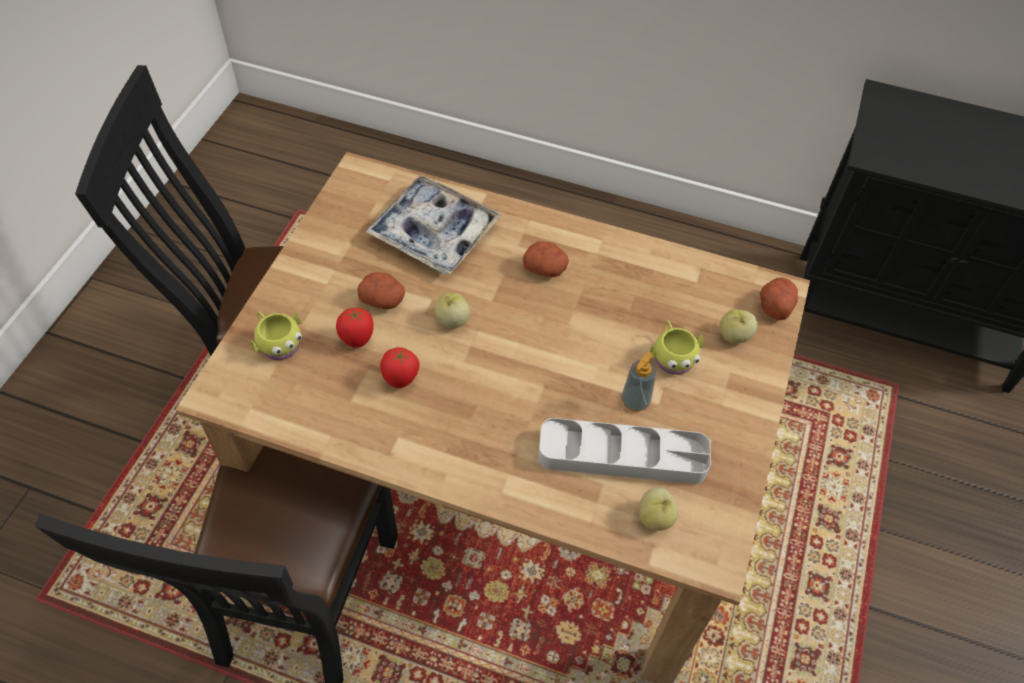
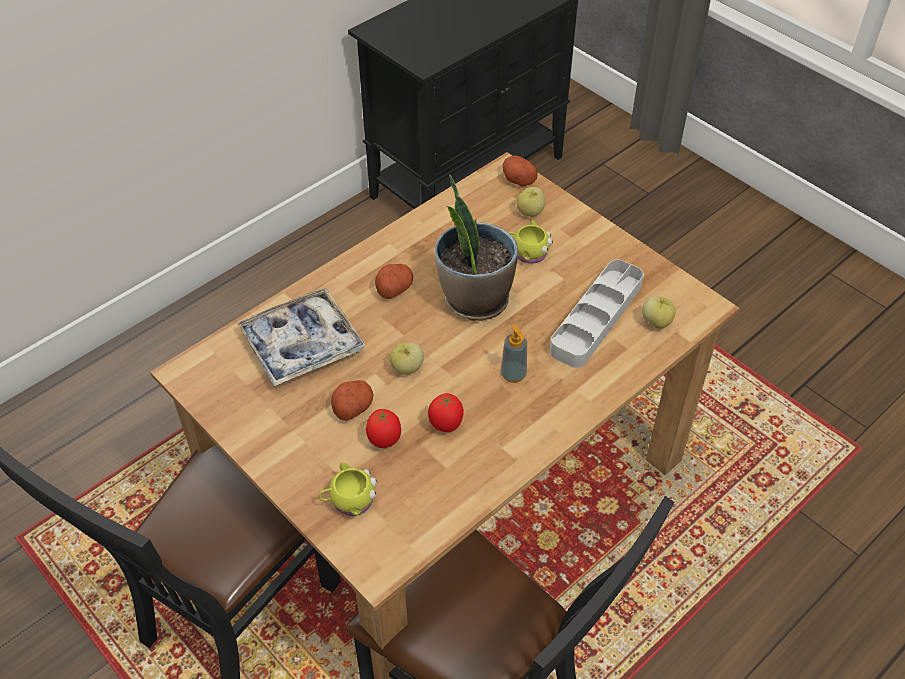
camera: 60 degrees left, 5 degrees down
soap dispenser [622,352,656,412] -> soap dispenser moved to [500,324,527,383]
none -> potted plant [435,174,518,321]

